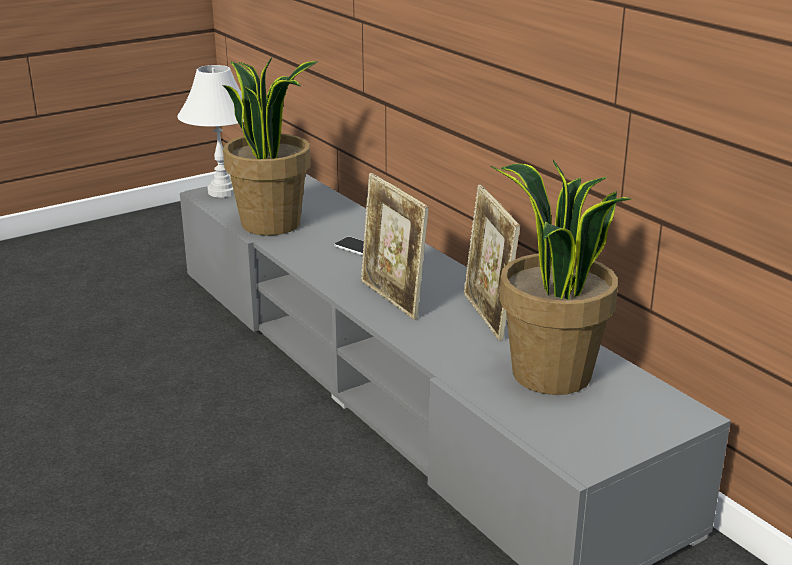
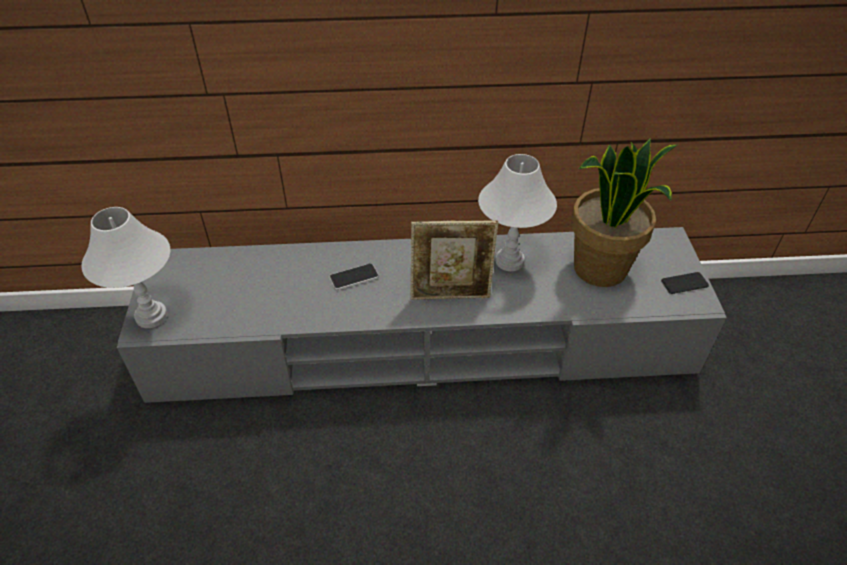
camera: 60 degrees left, 20 degrees up
potted plant [222,57,318,235] -> none
picture frame [463,185,520,341] -> white table lamp [478,154,557,271]
none -> phone [661,272,709,294]

